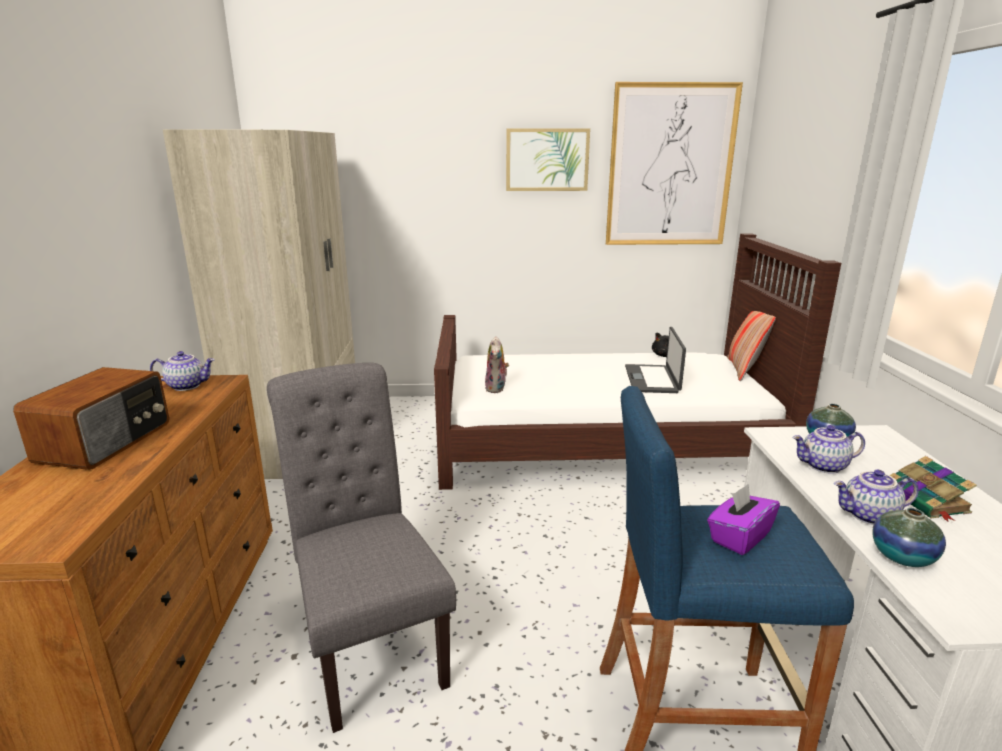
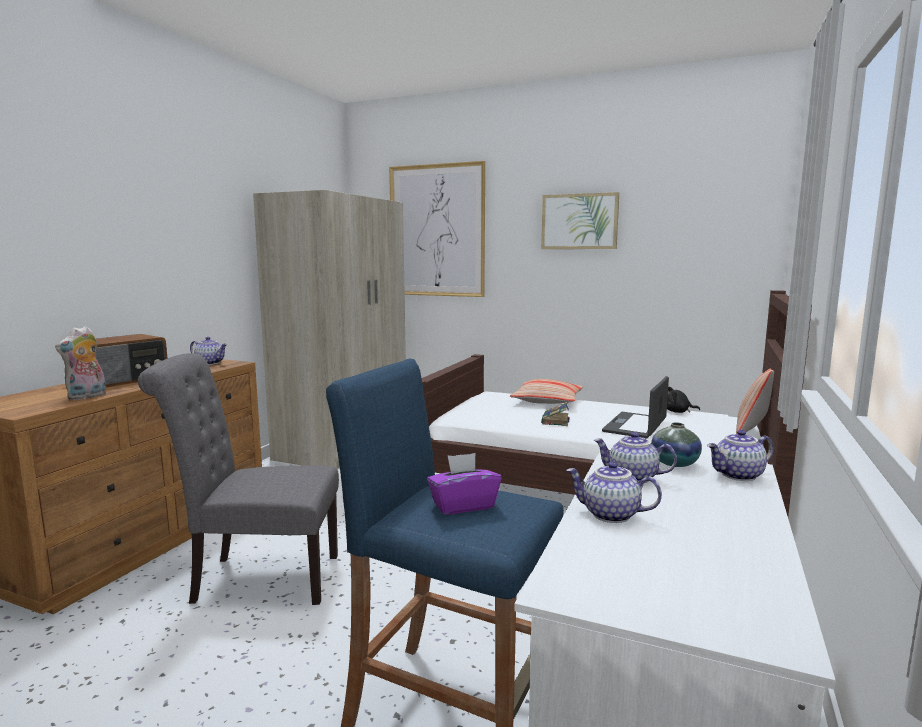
camera: 25 degrees right, 10 degrees down
grey chair [267,363,456,733] -> grey chair turned 90 degrees counterclockwise [138,353,339,605]
plush toy [485,336,509,393] -> plush toy moved to [55,326,106,400]
picture [606,82,743,245] -> picture moved to [389,161,485,297]
vase [872,508,946,567] -> none
book [889,456,977,522] -> book moved to [541,402,570,426]
none -> pillow [510,379,583,404]
none -> teapot [707,430,774,481]

